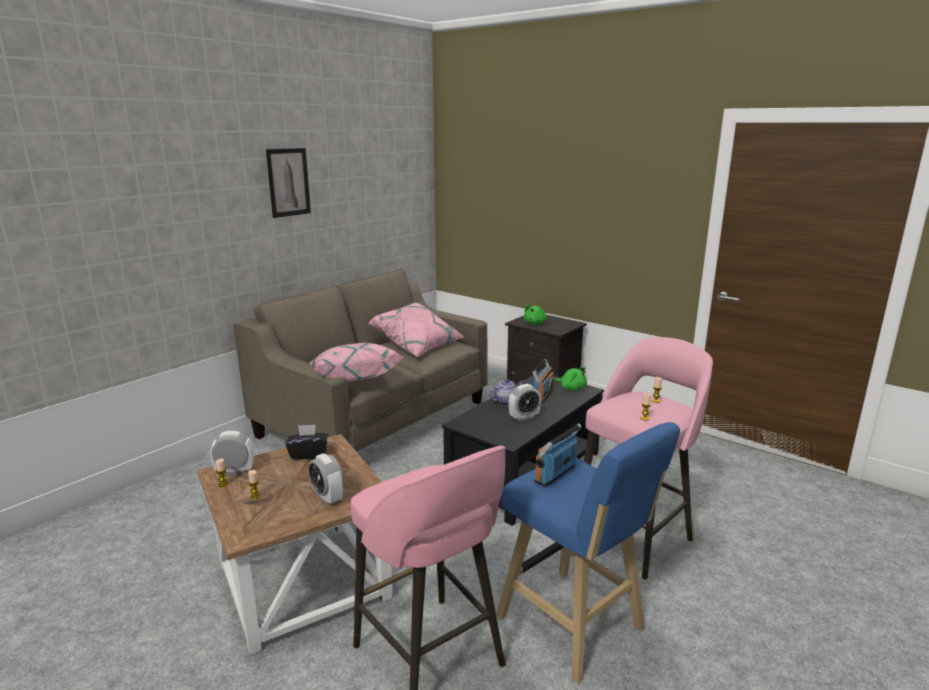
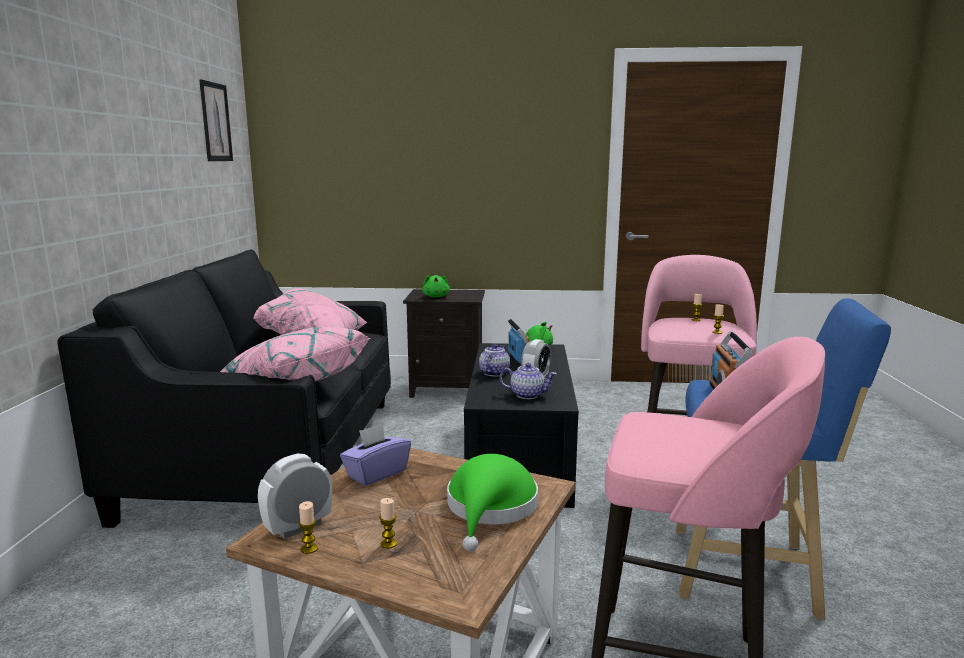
camera: 35 degrees left, 5 degrees down
beige sofa [233,269,488,451] -> black sofa [57,249,391,528]
picture [266,148,311,218] -> picture moved to [199,79,233,161]
black tissue box [285,425,328,460] -> purple tissue box [340,424,411,486]
alarm clock [308,453,343,505] -> green hat [447,454,538,552]
none -> teapot [500,363,557,399]

